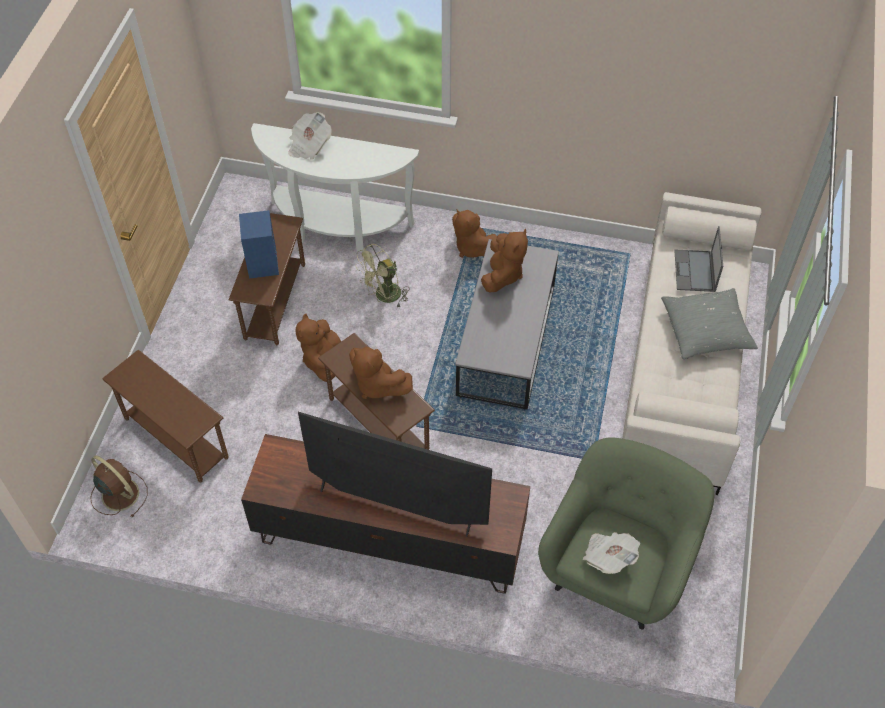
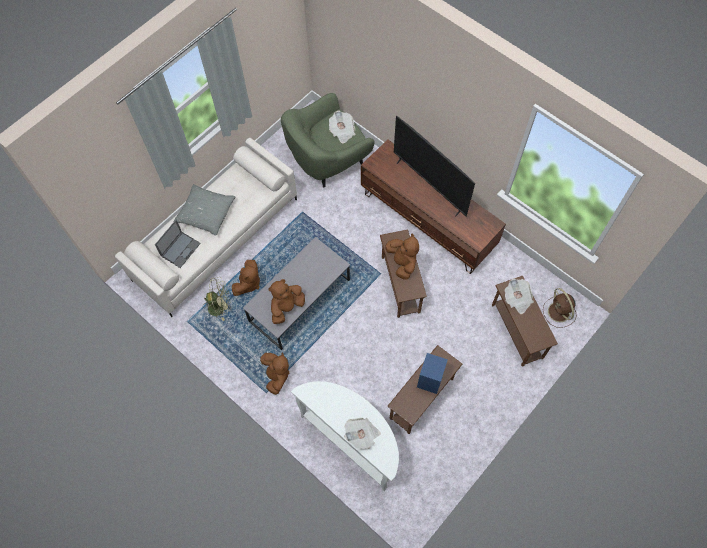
camera: 150 degrees left, 10 degrees up
brown plush toy [295,314,341,382] -> brown plush toy moved to [232,260,260,296]
green fan [355,243,409,307] -> green fan moved to [202,277,230,321]
none -> newspaper [505,278,534,314]

